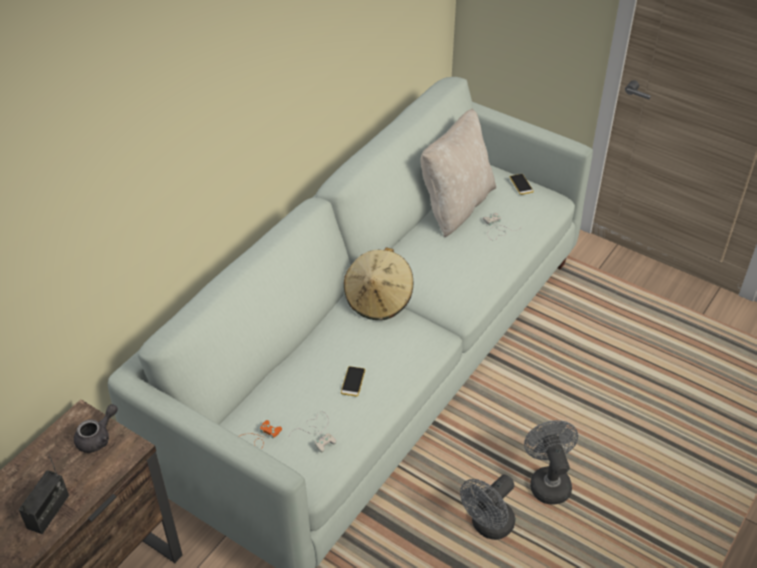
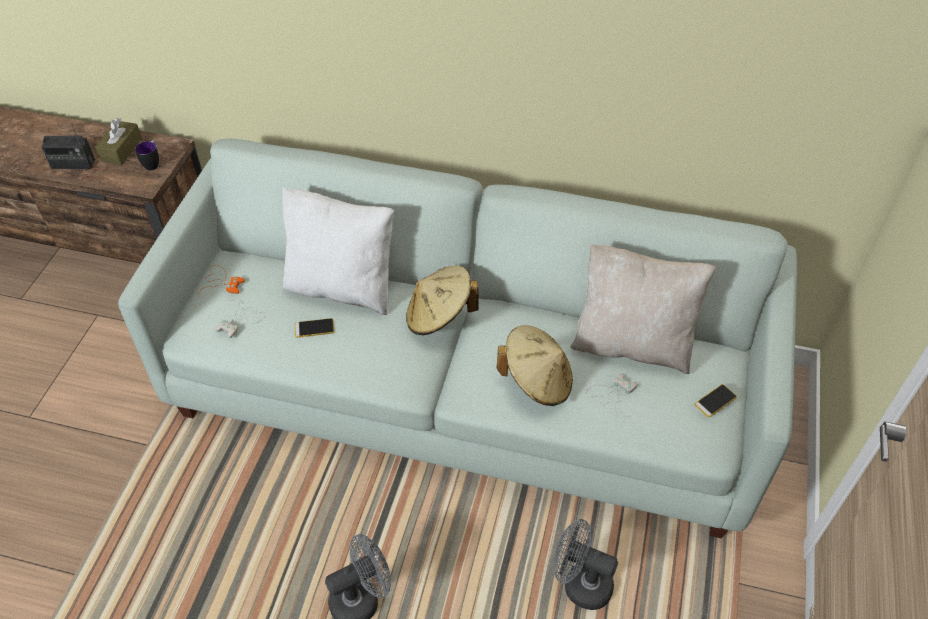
camera: 70 degrees right, 5 degrees up
grey teapot [74,404,118,453] -> mug [135,140,159,170]
grey fan [460,475,515,540] -> grey fan moved to [553,519,618,610]
none -> brown tissue box [95,118,142,166]
none -> white pillow [282,186,394,315]
none -> beige hat [496,325,573,406]

